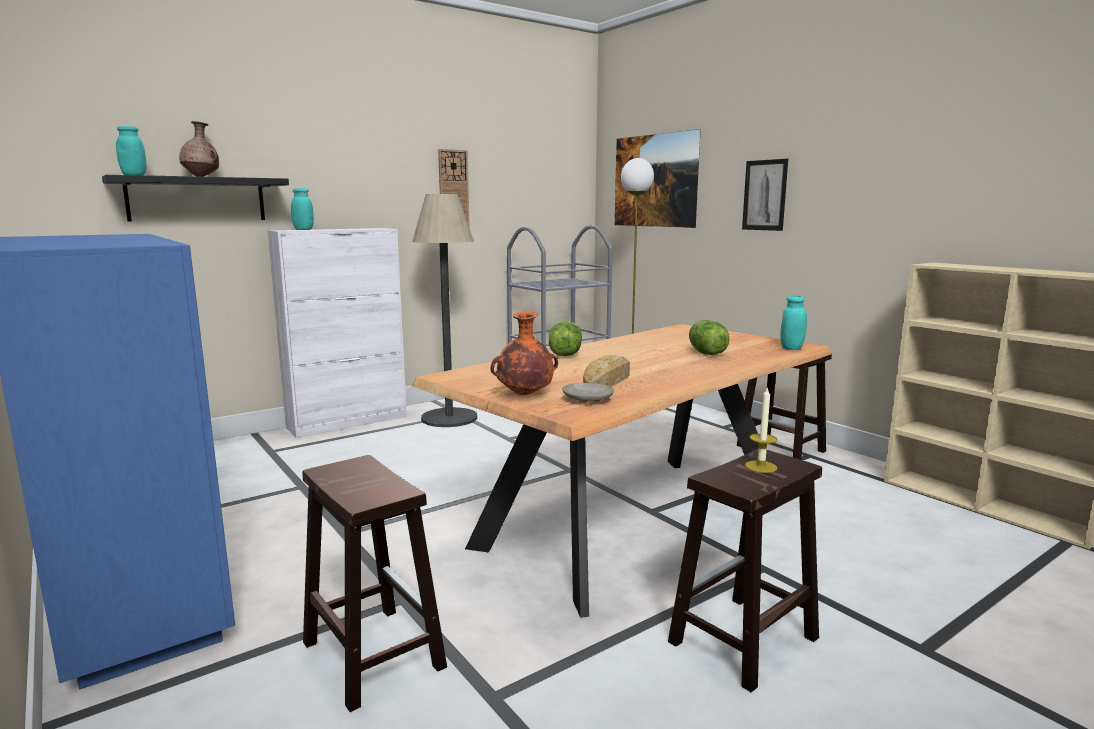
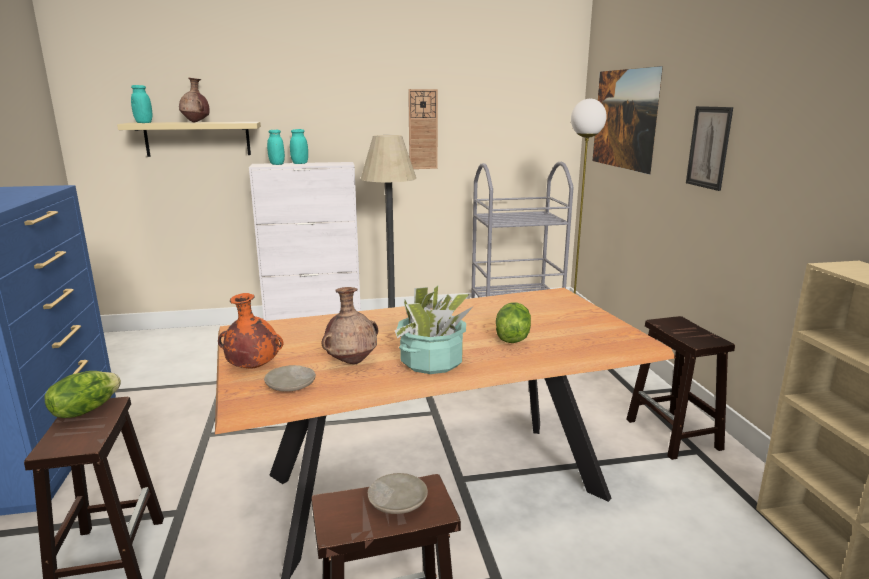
camera: 25 degrees right, 5 degrees up
black shelf [102,175,289,222] -> beige shelf [117,122,261,157]
lettuce [549,321,582,356] -> lettuce moved to [45,371,121,418]
bread [583,355,630,387] -> brown vase [322,287,378,364]
candle [745,387,777,473] -> beige plate [368,473,428,514]
turquoise jar [780,295,807,350] -> turquoise jar moved to [290,129,308,164]
none -> potted plant [395,285,474,374]

